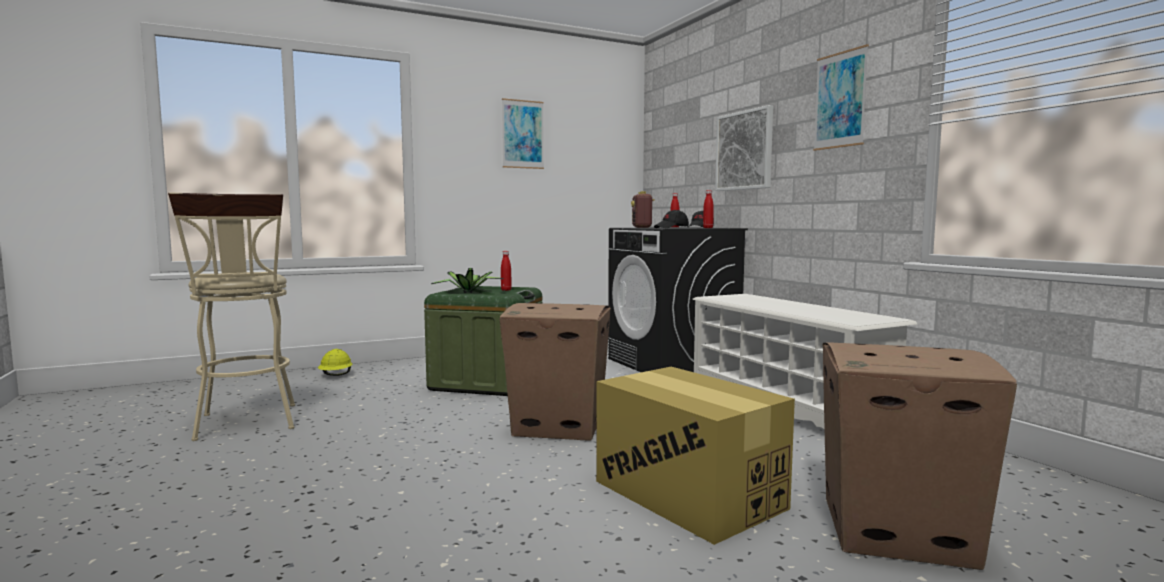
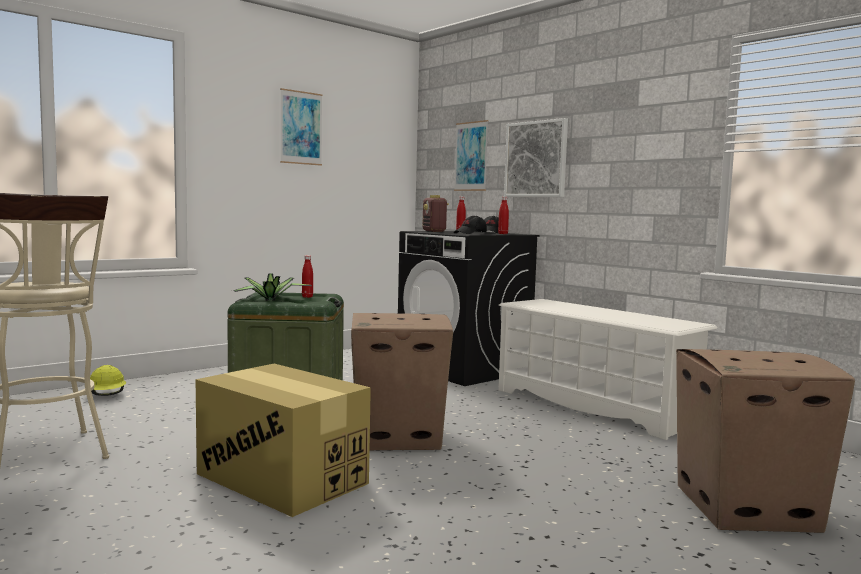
camera: 15 degrees left, 0 degrees up
cardboard box [596,367,795,545] -> cardboard box moved to [196,364,371,517]
picture [813,44,869,151] -> picture moved to [454,120,489,191]

